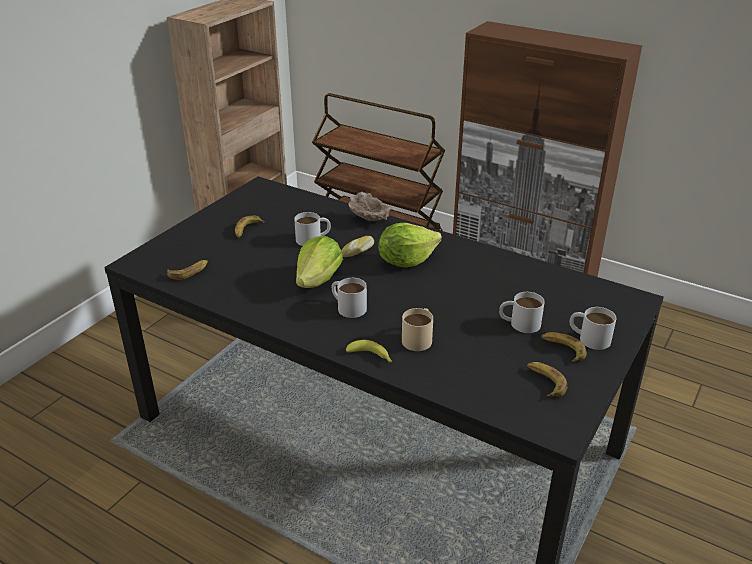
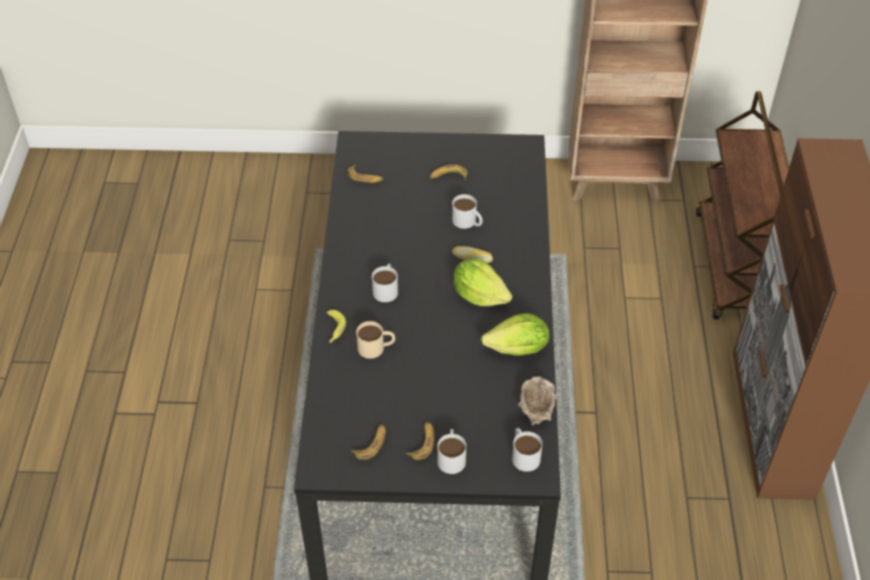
camera: 60 degrees right, 15 degrees up
lettuce [296,235,343,288] -> lettuce moved to [481,313,549,356]
beige bowl [348,192,392,222] -> beige bowl moved to [518,377,557,425]
white mug [499,292,545,333] -> white mug moved to [512,428,542,472]

